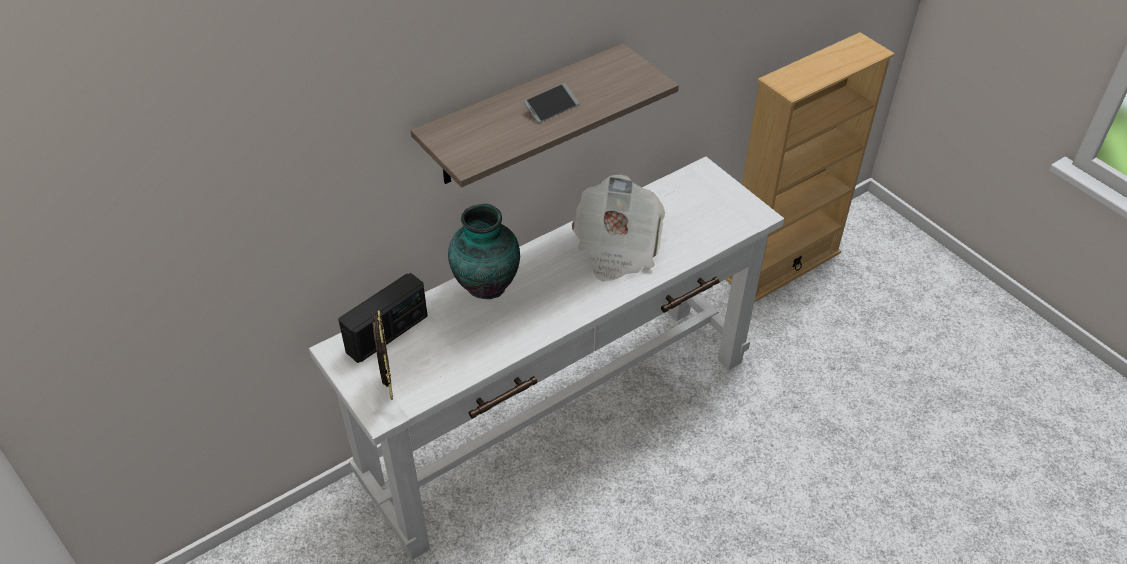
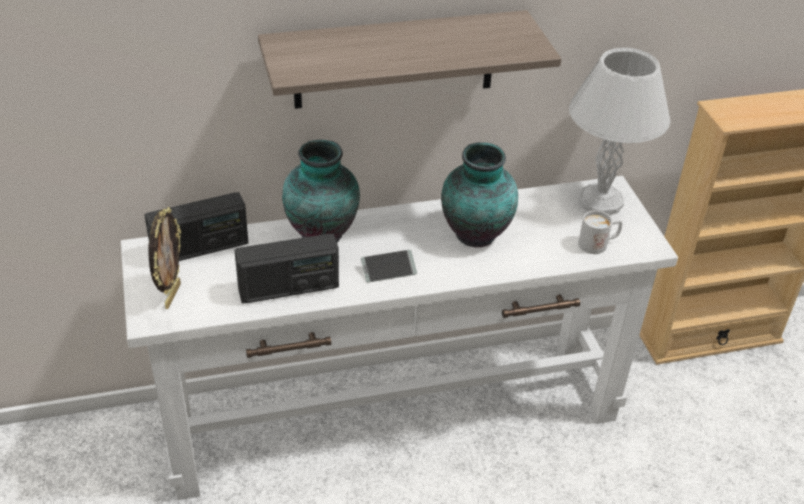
camera: 20 degrees right, 5 degrees down
phone [524,83,579,123] -> phone moved to [361,250,417,282]
newspaper [572,175,665,281] -> vase [441,142,518,247]
none -> radio [234,234,339,304]
none -> white table lamp [569,47,670,215]
none -> white mug [578,210,622,254]

